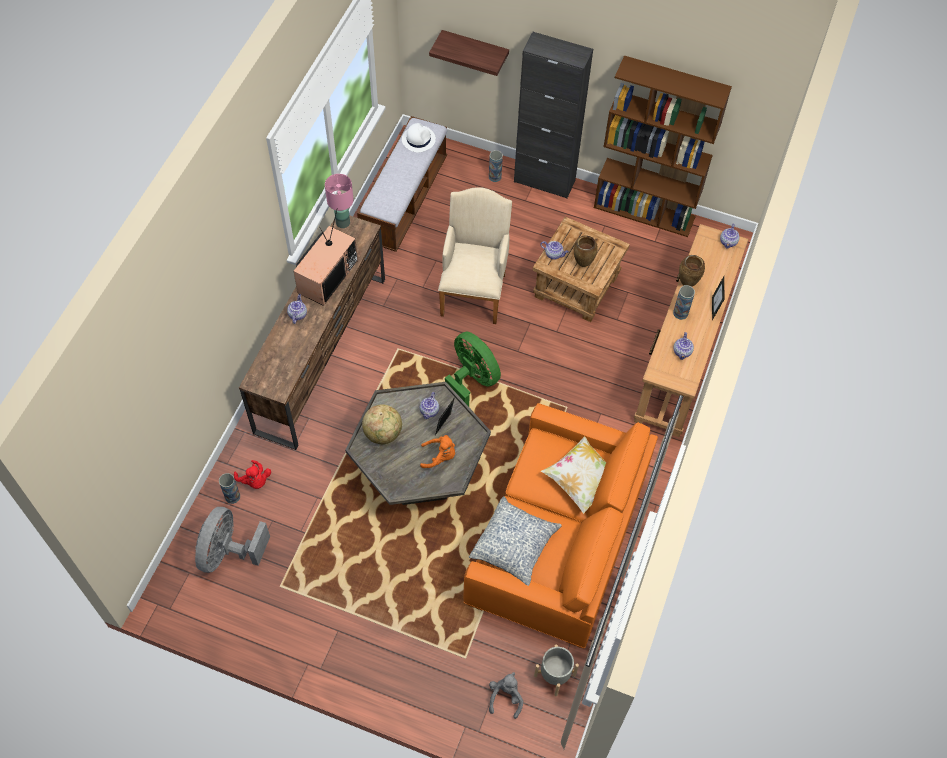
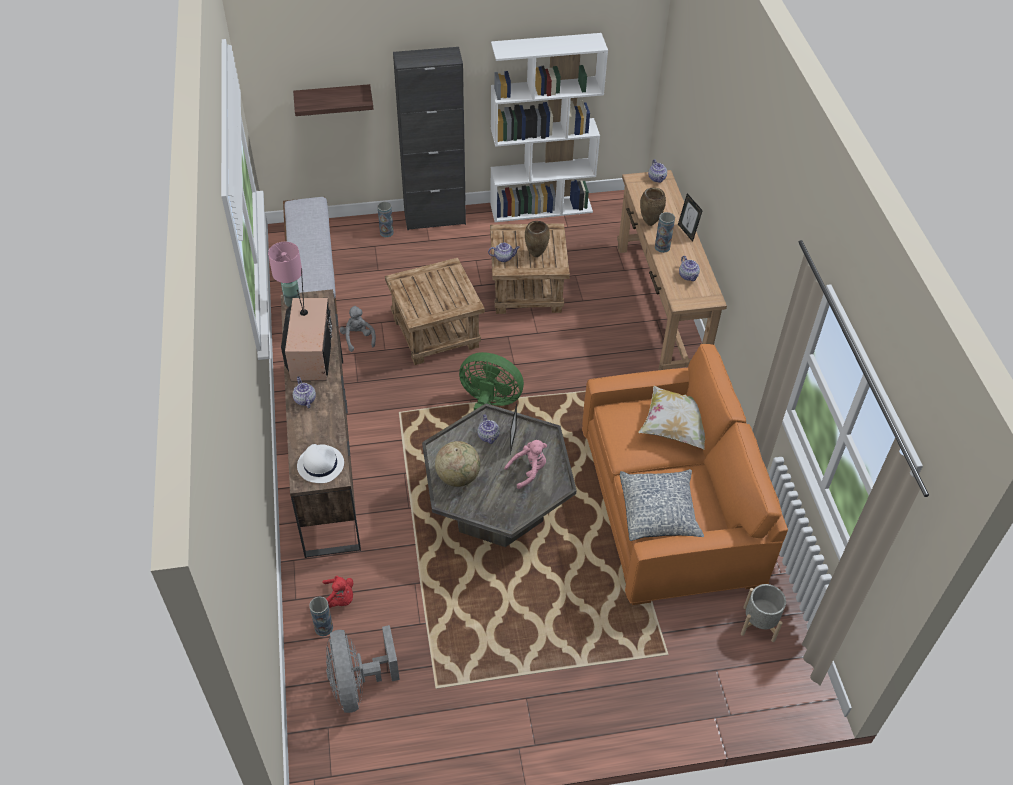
camera: 30 degrees left, 10 degrees down
white hat [402,123,436,153] -> white hat moved to [297,444,344,483]
orange plush toy [420,435,455,468] -> pink plush toy [504,440,547,489]
beige armchair [438,187,512,324] -> brown side table [385,258,485,365]
grey plush toy [489,672,523,719] -> grey plush toy moved to [339,306,376,352]
brown bookcase [594,55,732,237] -> white bookcase [490,33,608,222]

